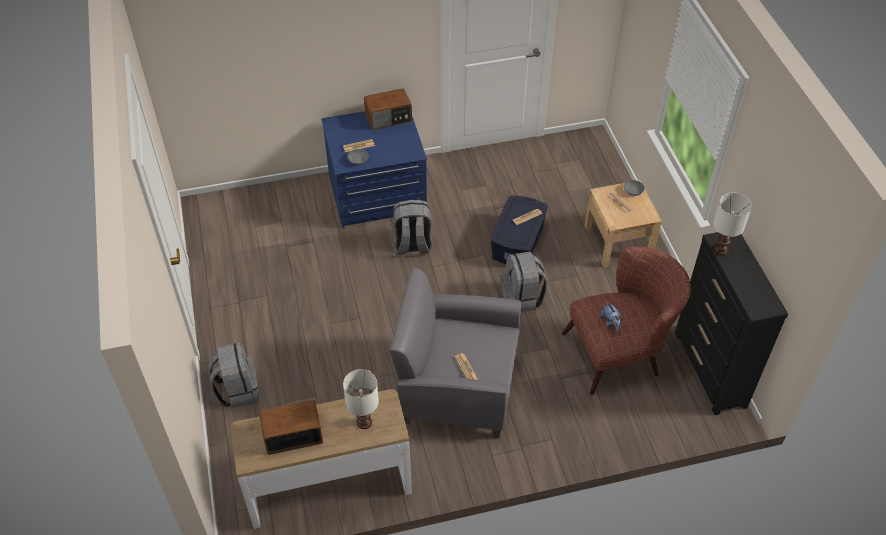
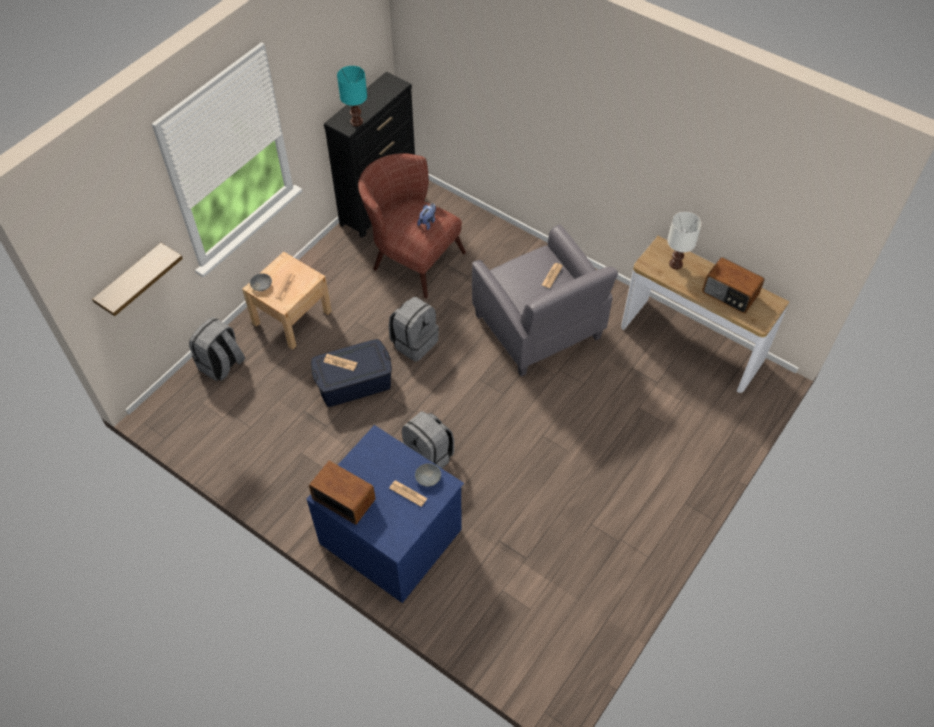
camera: 130 degrees left, 5 degrees up
grey backpack [209,342,259,408] -> grey backpack moved to [189,317,245,381]
white table lamp [713,193,752,255] -> turquoise table lamp [337,66,367,126]
none -> shelf [92,243,183,316]

